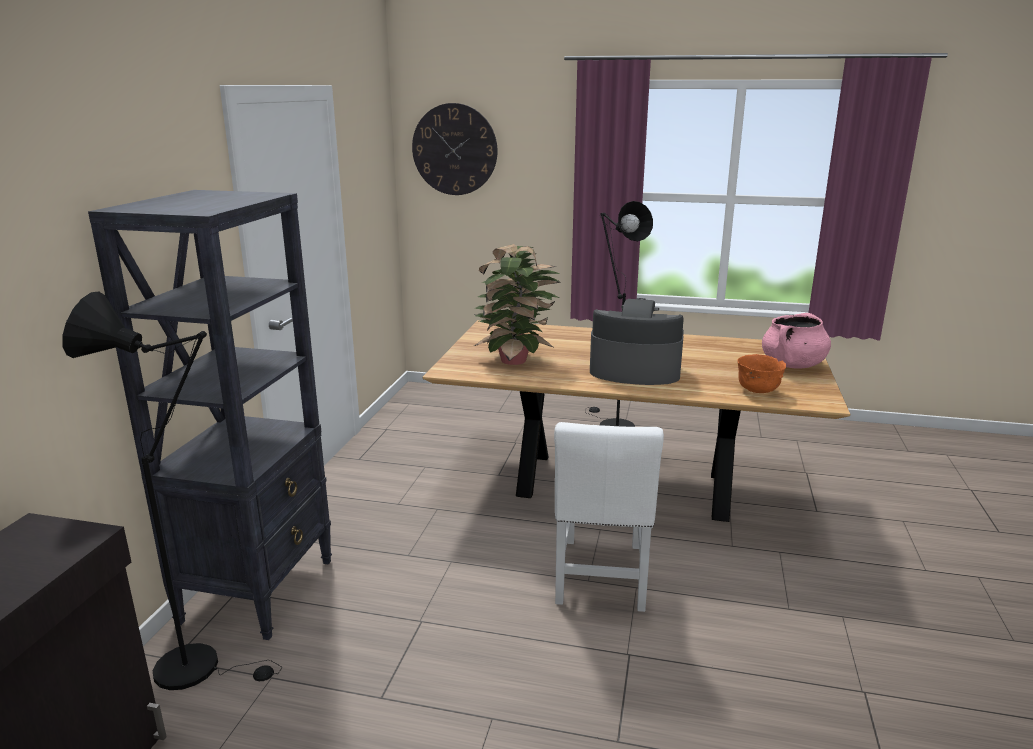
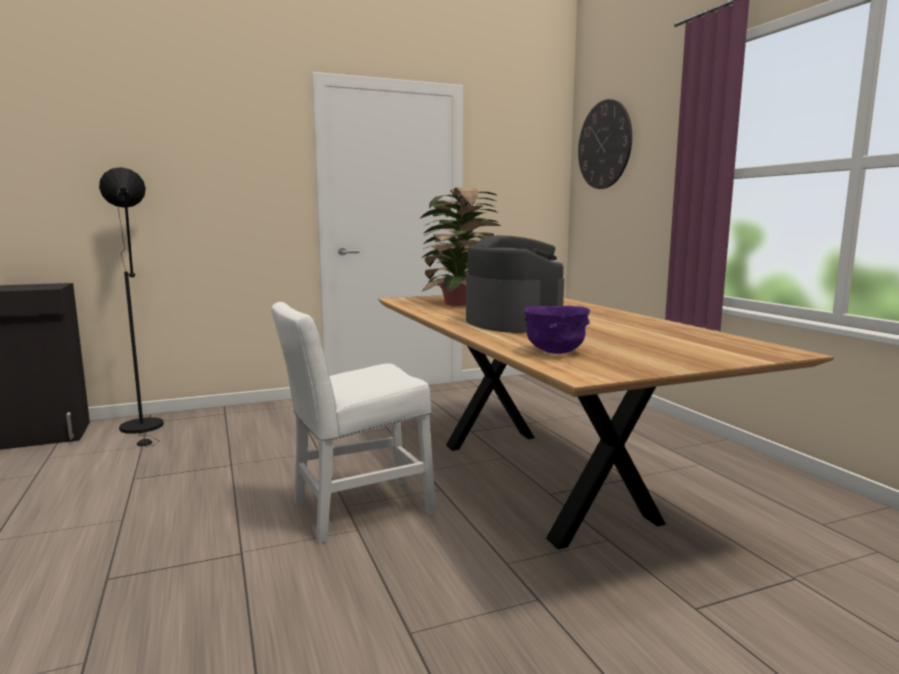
camera: 55 degrees right, 10 degrees down
black bookcase [88,190,332,640] -> none
black floor lamp [585,201,653,427] -> none
orange bowl [737,354,786,393] -> purple bowl [524,306,590,354]
pink cooking pot [762,313,831,369] -> none

